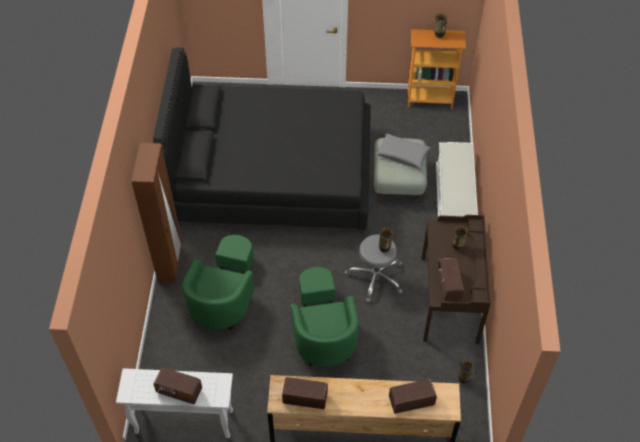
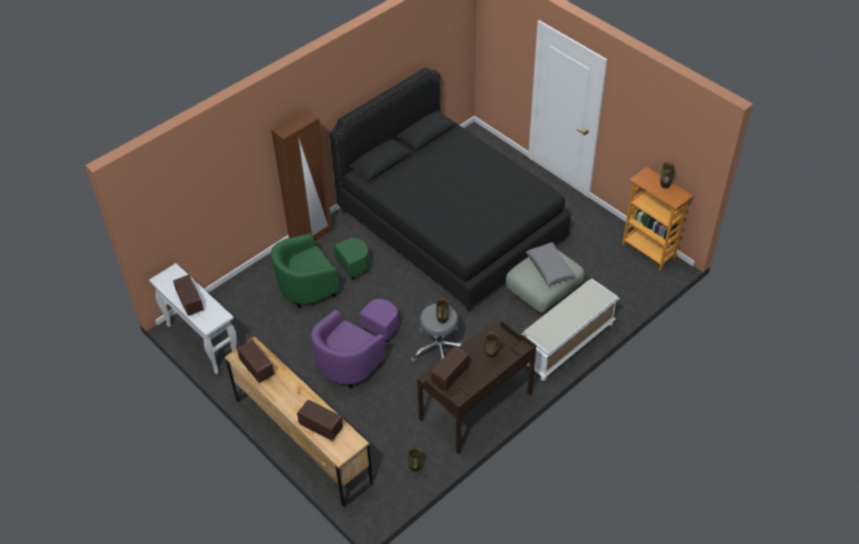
camera: 45 degrees right, 5 degrees down
green armchair [290,267,359,366] -> purple armchair [311,299,399,389]

